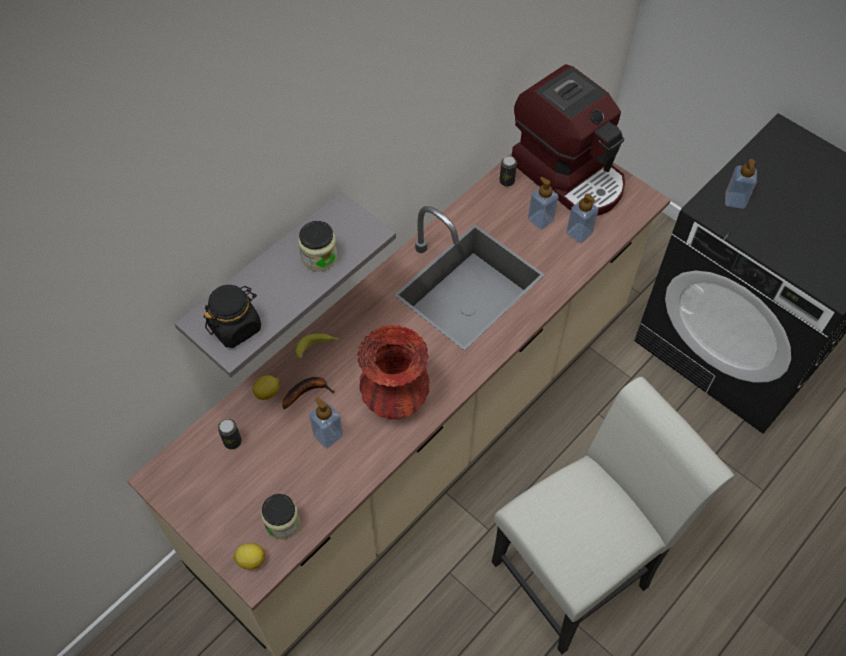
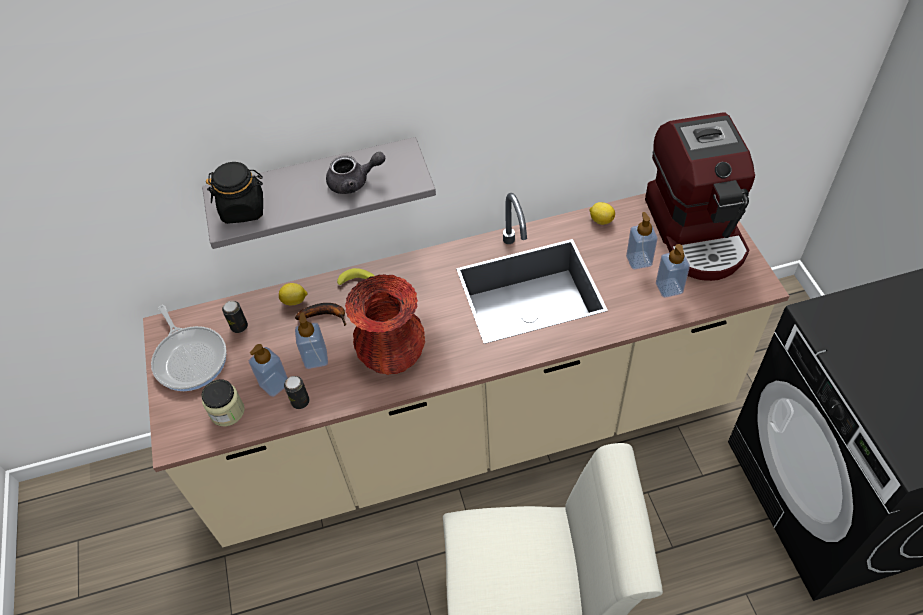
camera: 35 degrees right, 5 degrees down
lemon [233,543,265,570] -> lemon moved to [590,202,615,225]
jar [298,221,338,271] -> grey teapot [326,152,386,194]
can [499,156,517,186] -> can moved to [284,376,310,409]
soap dispenser [725,159,757,209] -> soap dispenser moved to [249,344,288,397]
none -> frying pan [151,305,226,391]

